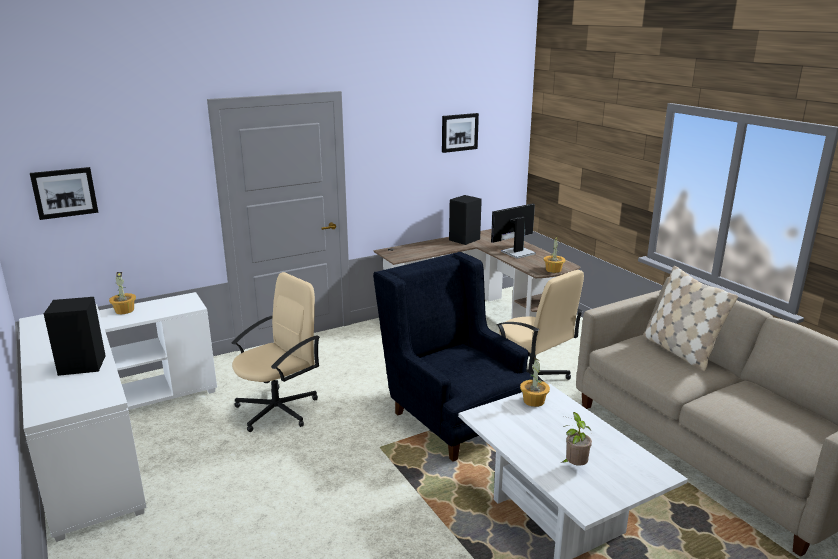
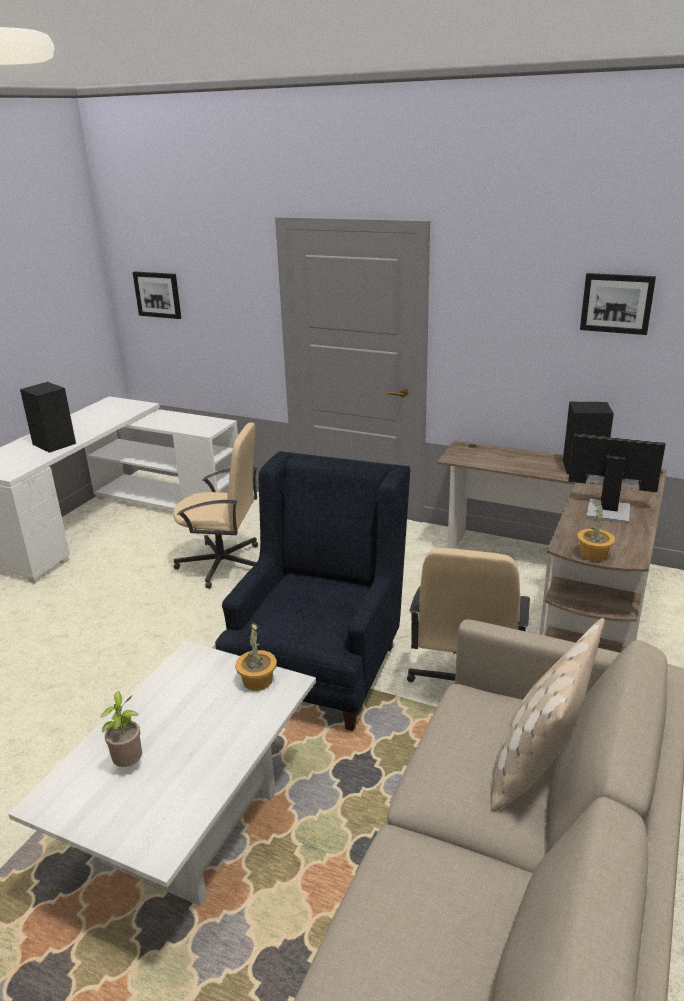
camera: 55 degrees right, 5 degrees up
potted plant [109,272,136,314] -> none

